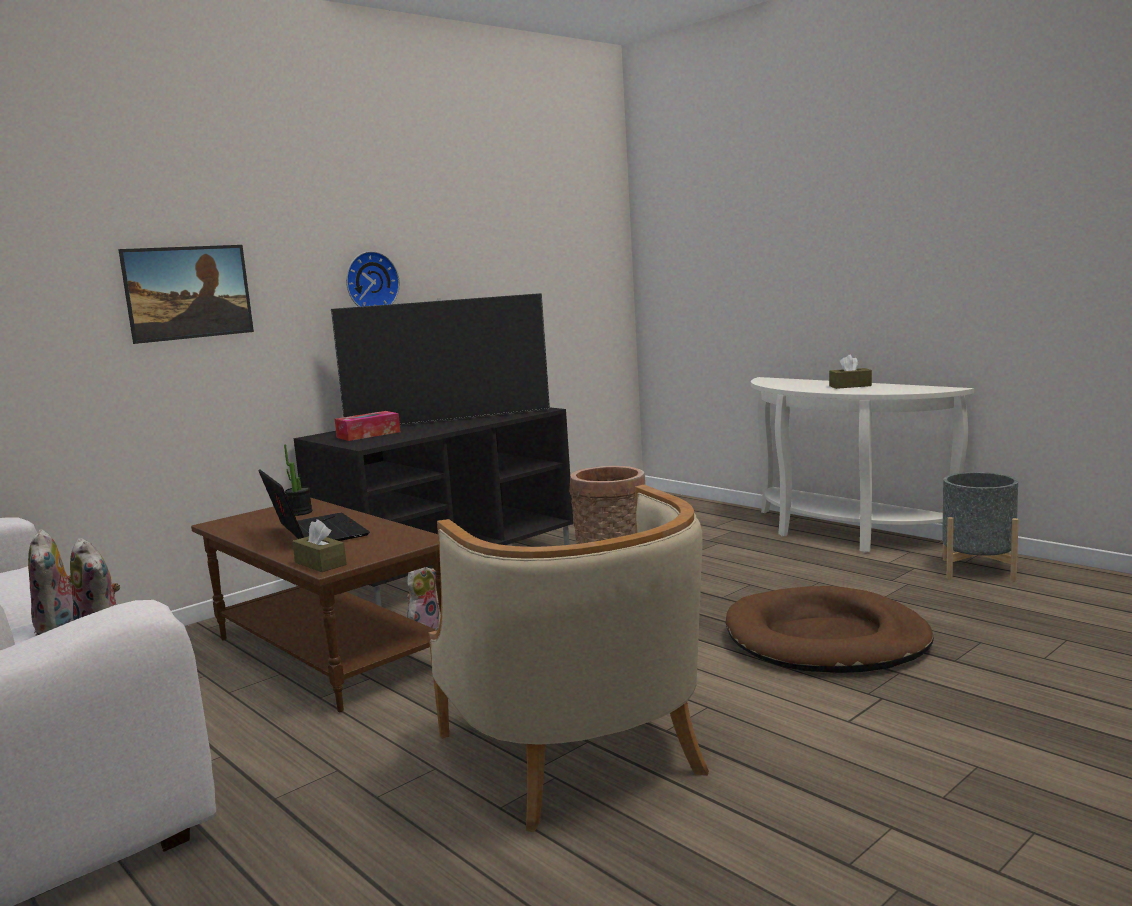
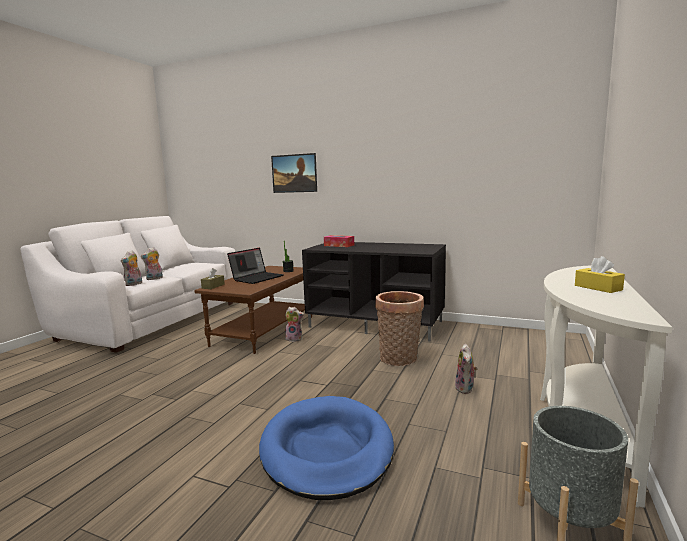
camera: 65 degrees right, 0 degrees up
television [331,293,550,425] -> none
wall clock [346,251,400,307] -> none
beige armchair [428,485,709,832] -> none
brown dog bed [726,586,934,673] -> blue dog bed [259,396,394,500]
brown tissue box [829,355,872,389] -> yellow tissue box [575,256,625,293]
none -> plush toy [454,344,477,394]

